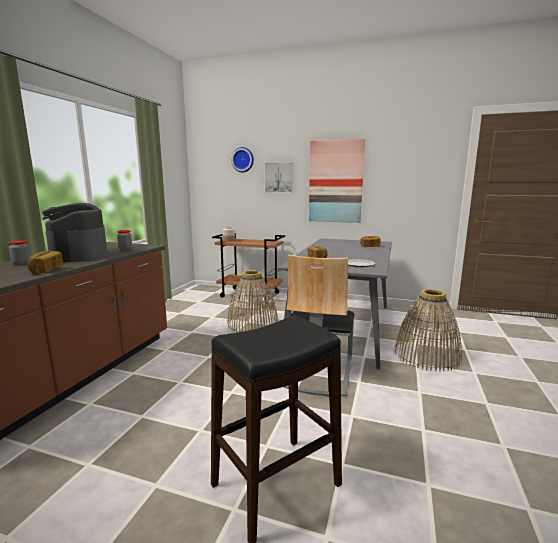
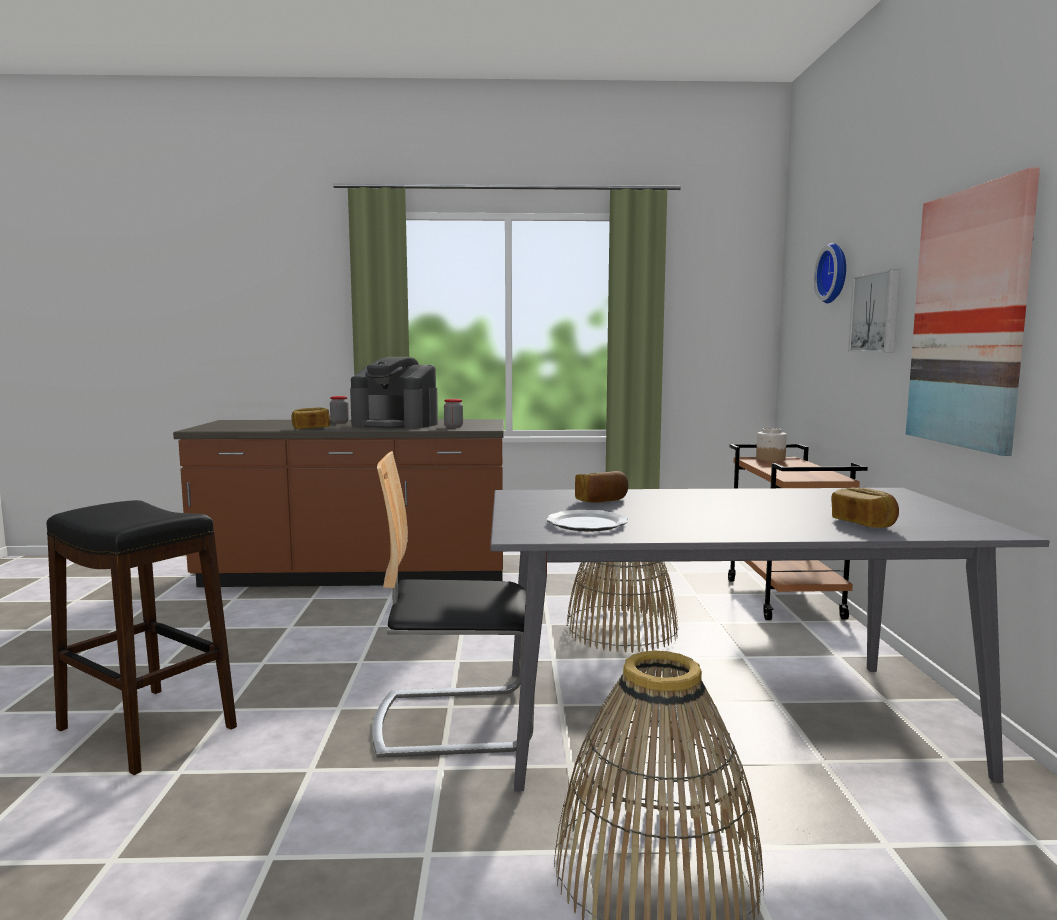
camera: 70 degrees right, 5 degrees down
coffee machine [42,203,107,262] -> coffee machine turned 120 degrees counterclockwise [350,357,438,428]

